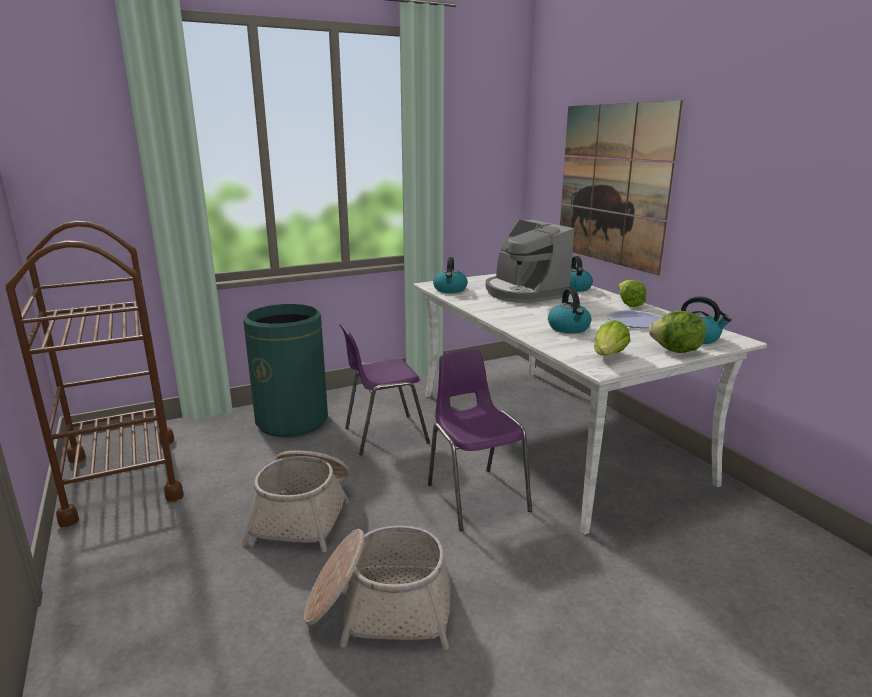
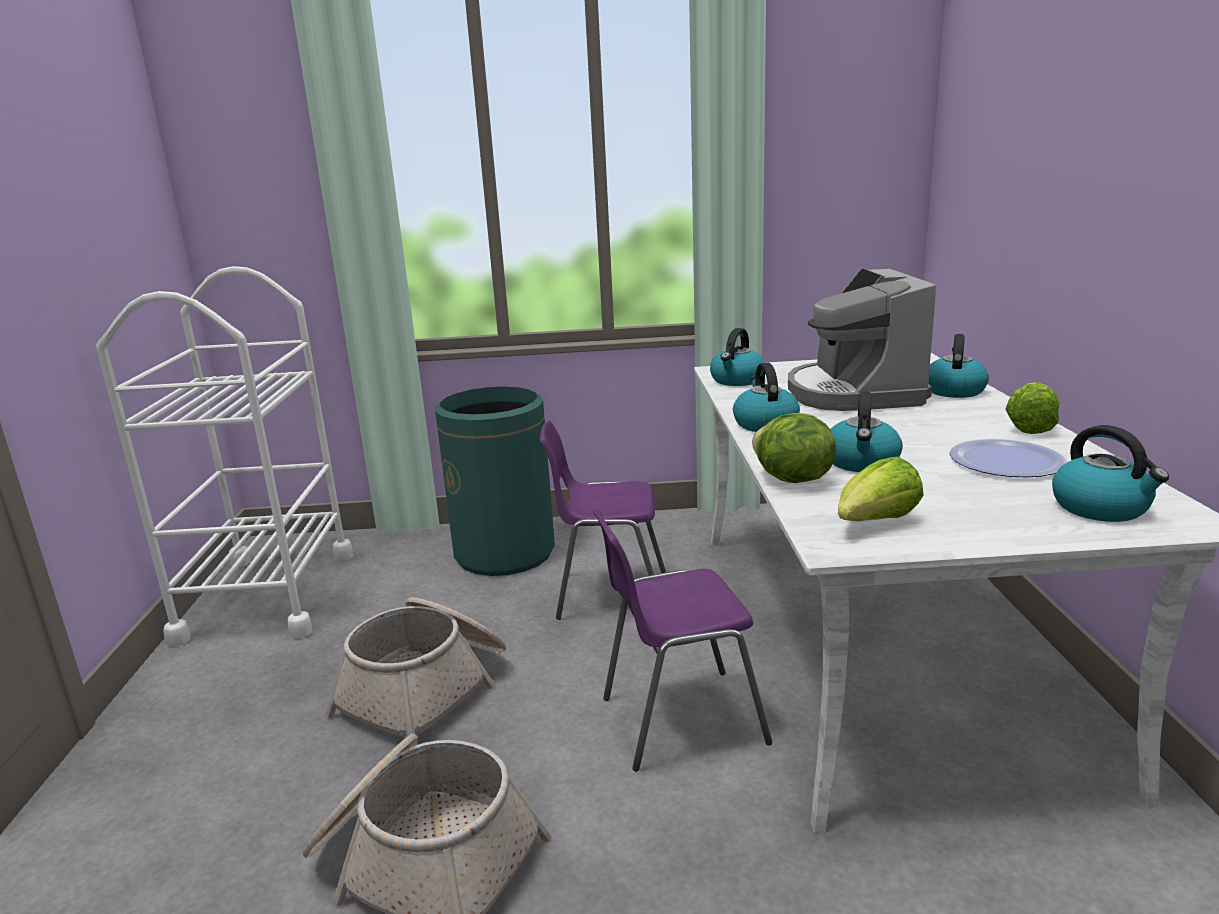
camera: 25 degrees right, 0 degrees up
brown cart [6,221,184,527] -> white cart [96,266,353,647]
purple chair [428,349,532,531] -> purple chair turned 105 degrees counterclockwise [592,508,772,772]
picture [560,100,683,275] -> none
lettuce [649,311,706,353] -> lettuce moved to [752,413,836,483]
none -> kettle [733,363,800,432]

